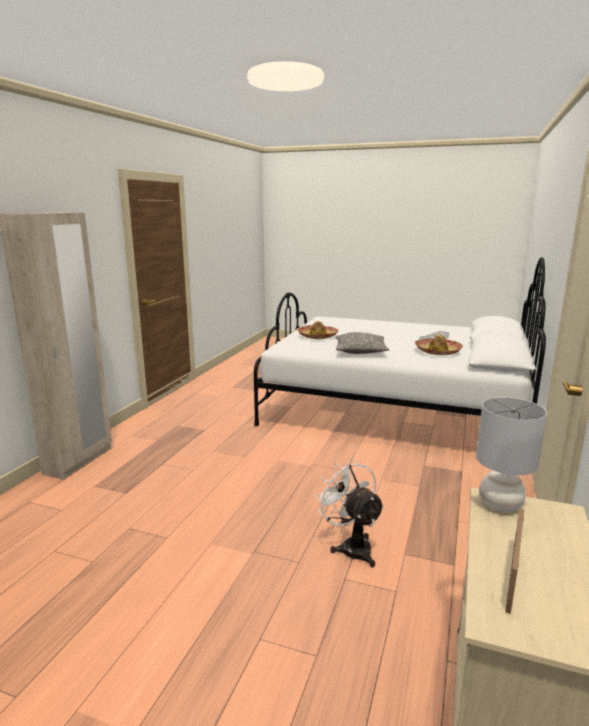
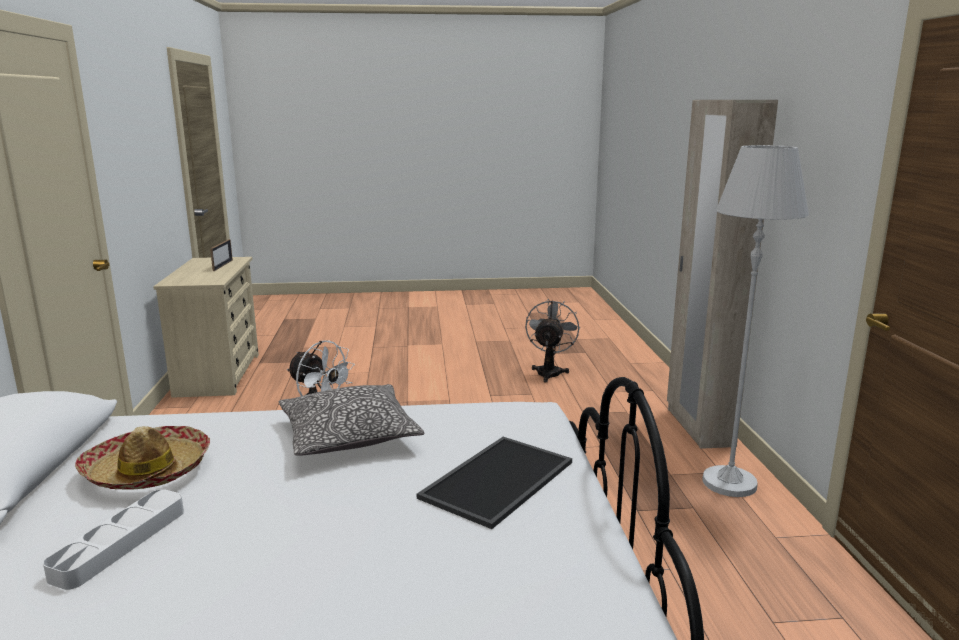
camera: 155 degrees right, 0 degrees up
hat [298,321,339,339] -> tray [417,437,572,529]
grey table lamp [476,397,547,512] -> none
none -> grey fan [525,299,580,383]
none -> white floor lamp [702,145,809,497]

